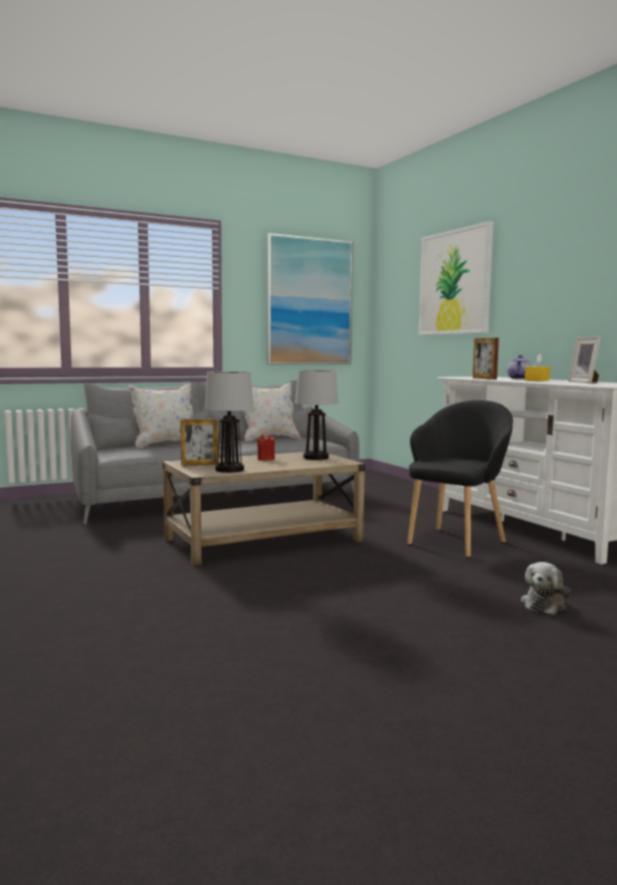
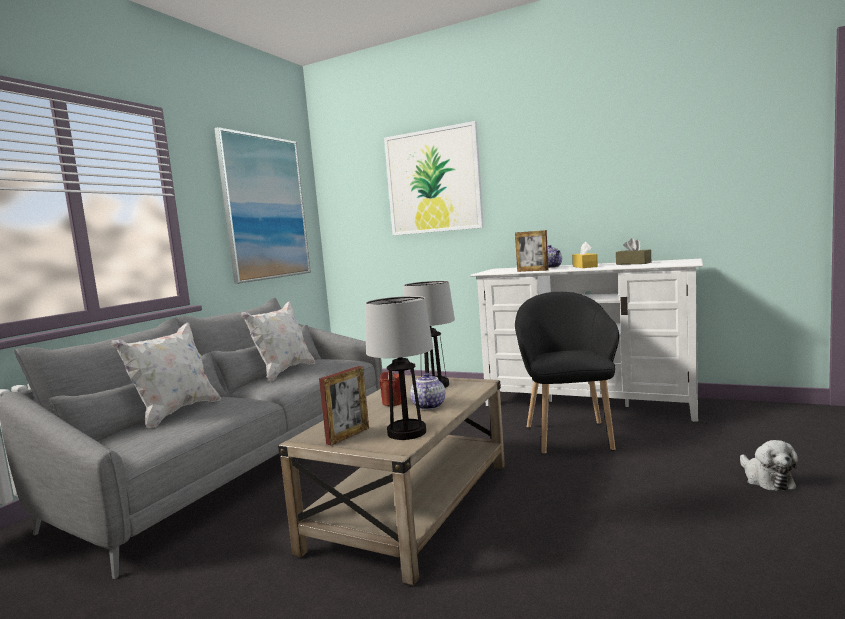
camera: 35 degrees left, 0 degrees up
picture frame [568,337,601,383] -> brown tissue box [616,238,651,265]
none -> teapot [410,373,445,410]

